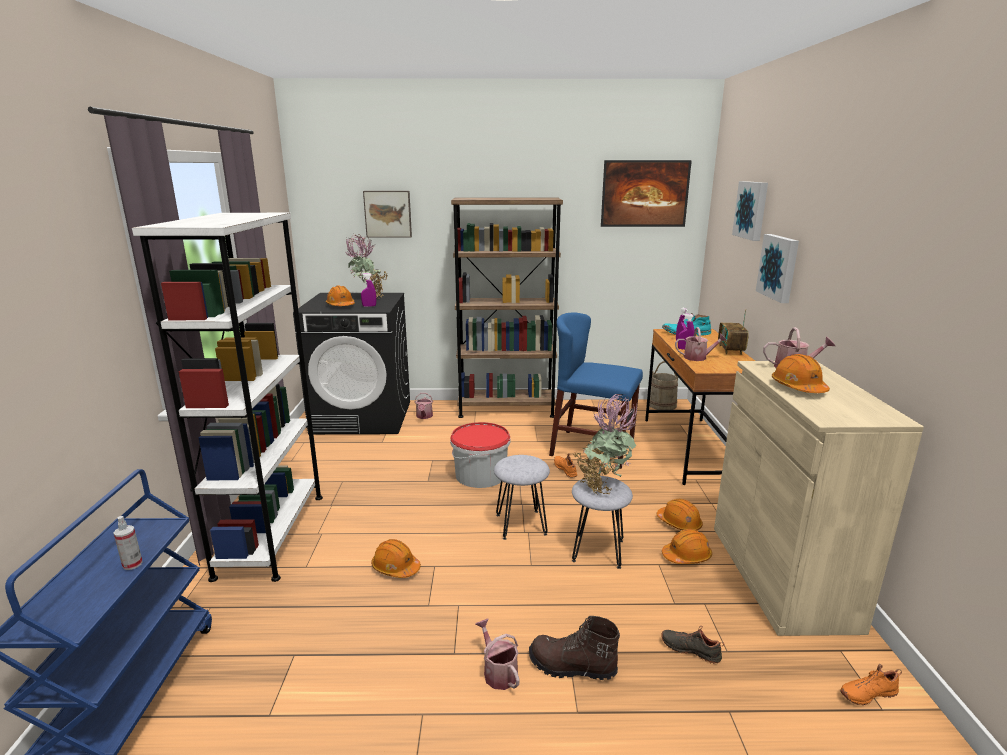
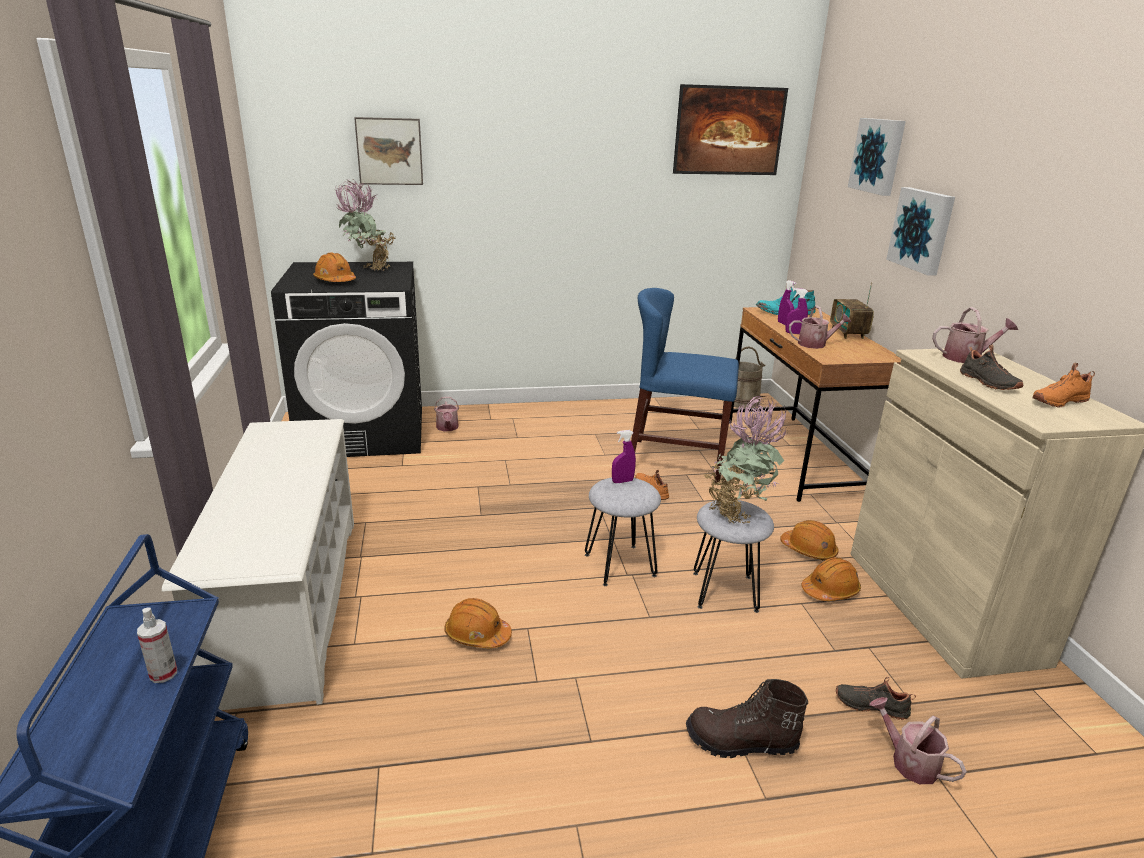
camera: 10 degrees left, 5 degrees up
white bookcase [132,213,323,582] -> white shoe rack [162,419,354,710]
purple spray bottle [361,273,376,307] -> purple spray bottle moved to [612,430,636,483]
bucket [450,422,511,488] -> none
brown bookcase [451,198,563,418] -> none
watering can [476,619,520,690] -> watering can moved to [869,697,967,784]
orange hard hat [772,354,830,393] -> black shoe [960,345,1023,390]
orange shoe [840,664,902,706] -> orange shoe moved to [1033,363,1095,407]

